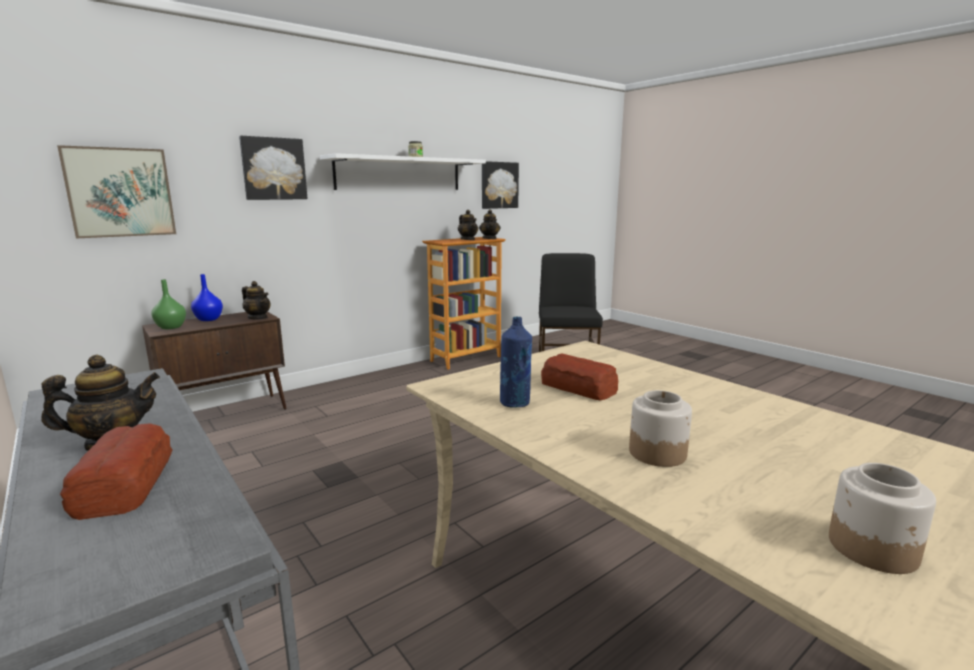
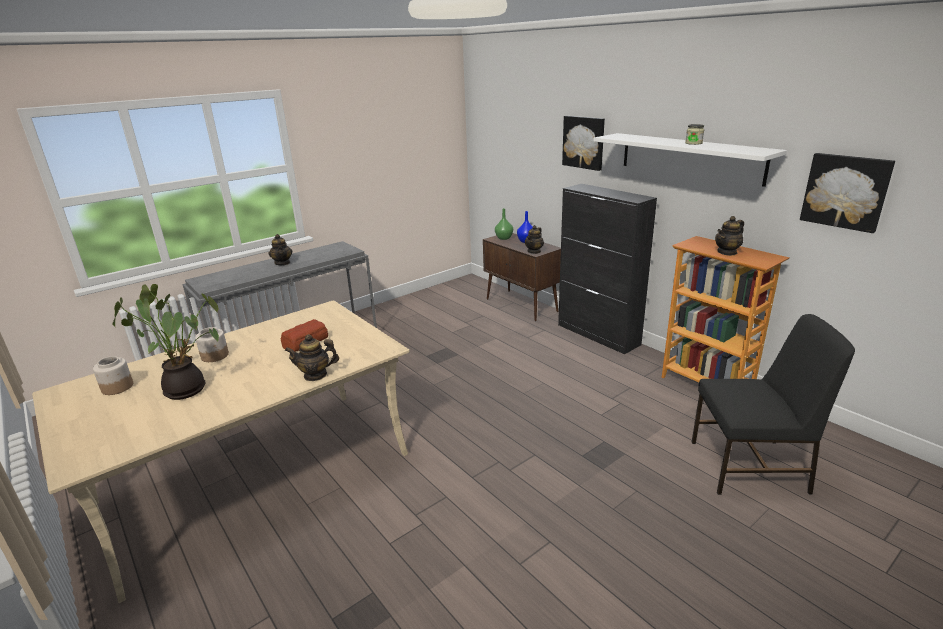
camera: 90 degrees right, 10 degrees up
picture [57,145,176,239] -> none
bread [60,423,173,520] -> none
teapot [479,209,501,239] -> teapot moved to [285,334,339,381]
blue bottle [500,317,532,408] -> none
none -> potted plant [112,284,219,400]
none -> black cabinet [558,184,657,354]

